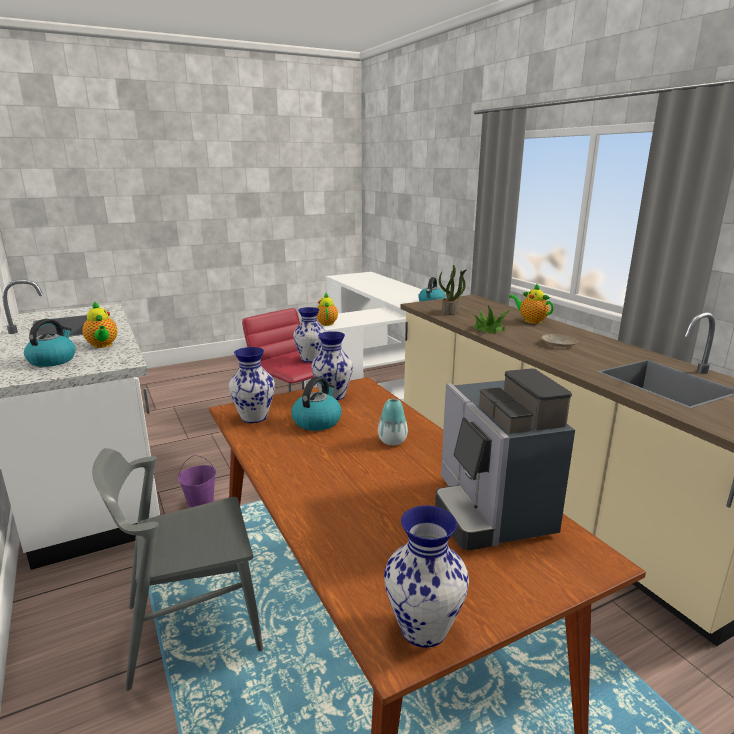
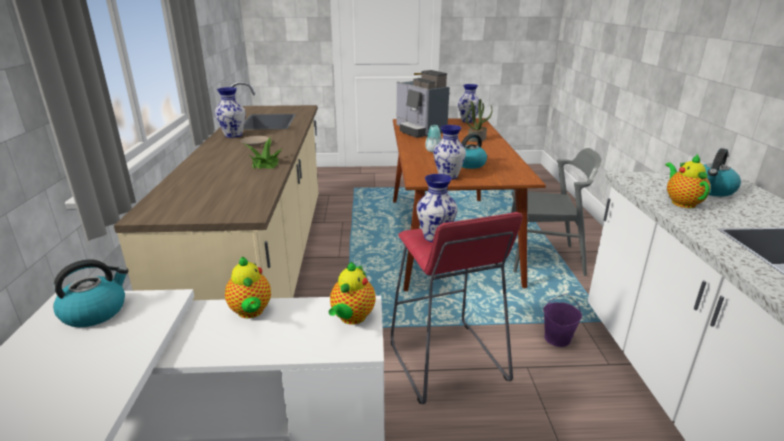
camera: 155 degrees left, 5 degrees up
vase [229,347,275,423] -> vase moved to [215,87,246,138]
coffee machine [435,368,575,550] -> coffee machine turned 135 degrees clockwise [396,70,449,138]
potted plant [439,265,467,315] -> potted plant moved to [466,99,492,142]
teapot [509,283,554,324] -> teapot moved to [225,256,271,318]

